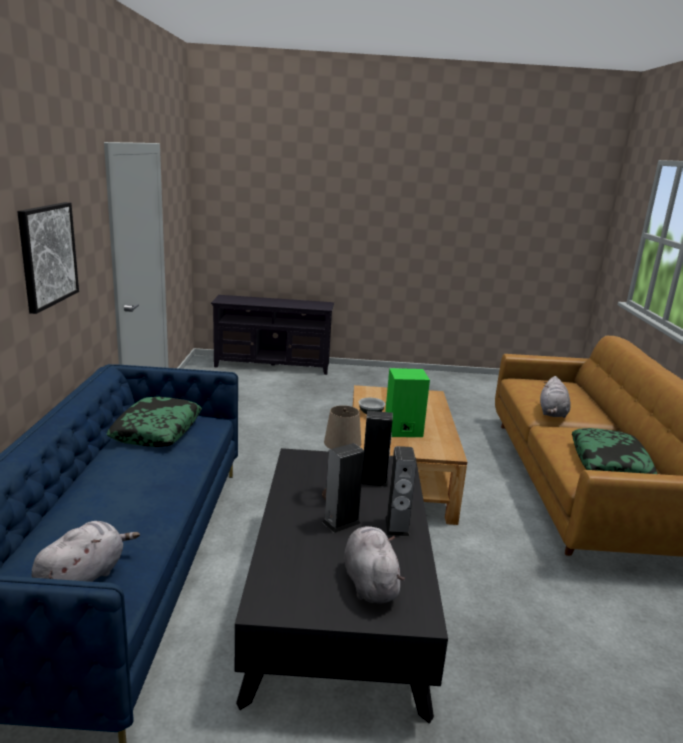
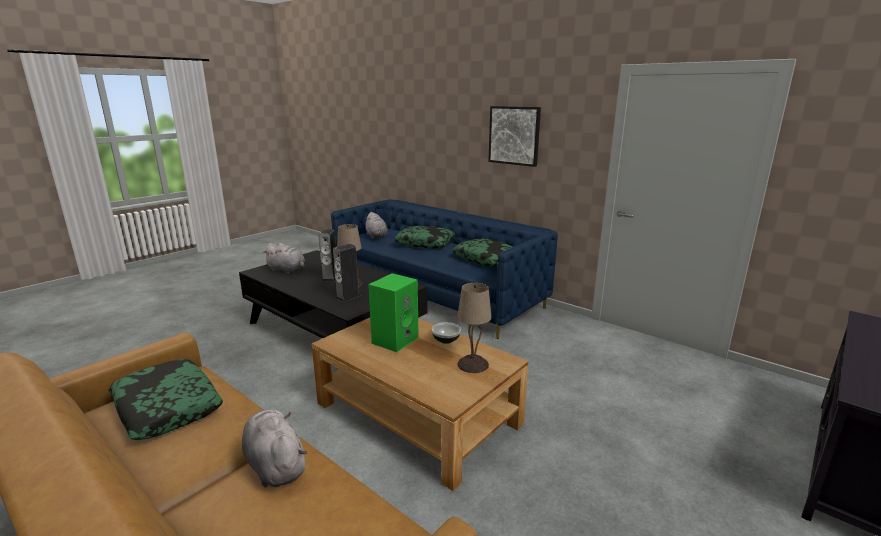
camera: 130 degrees right, 0 degrees up
speaker [386,446,416,537] -> none
none -> pillow [395,226,455,249]
none -> beige table lamp [457,283,492,373]

